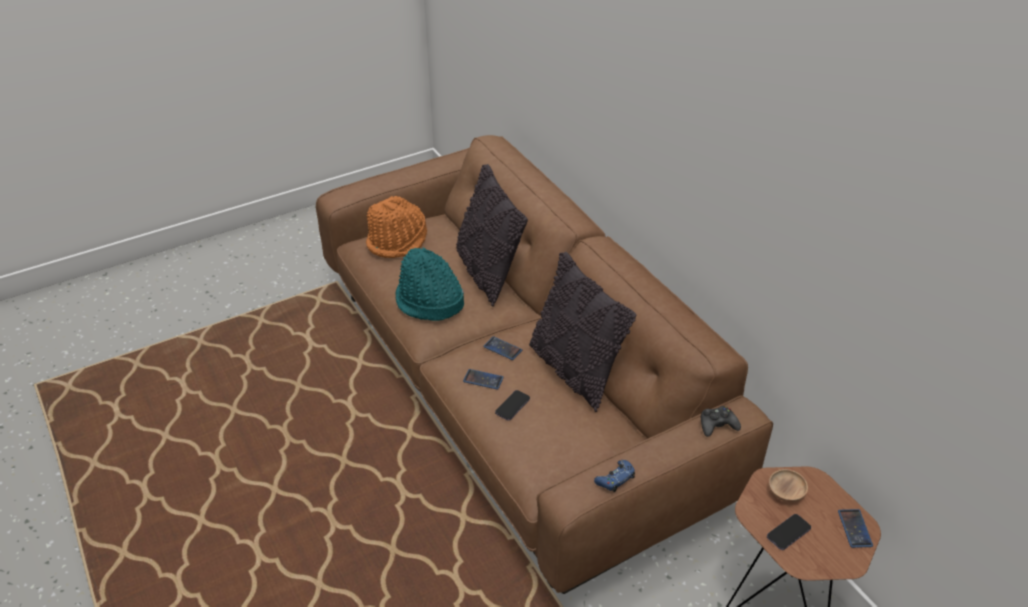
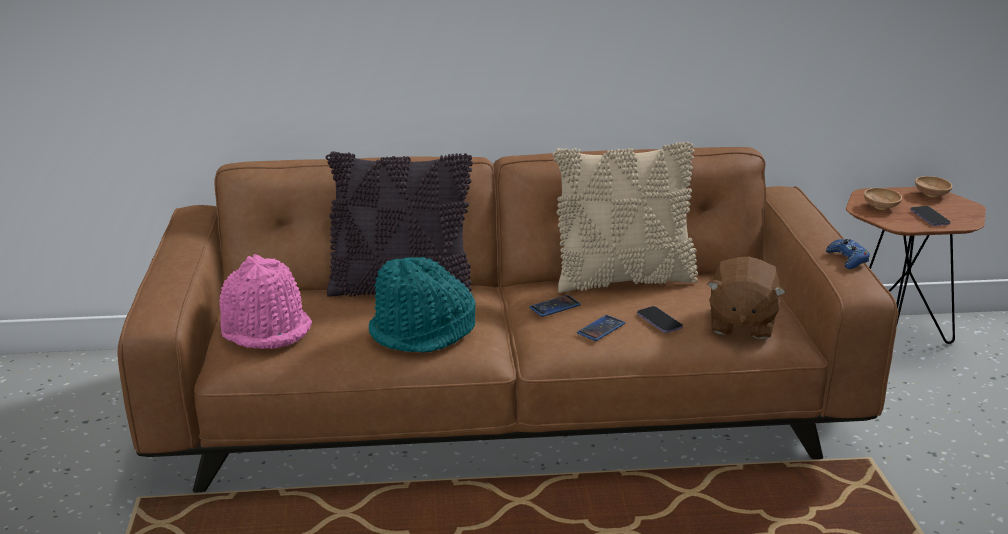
camera: 65 degrees left, 15 degrees down
orange hat [366,196,427,258] -> pink hat [219,254,312,349]
black pillow [529,252,637,412] -> beige pillow [552,142,698,293]
black game controller [701,406,741,437] -> none
phone [838,509,873,548] -> brown bowl [915,176,952,198]
none -> brown plush toy [707,257,786,339]

